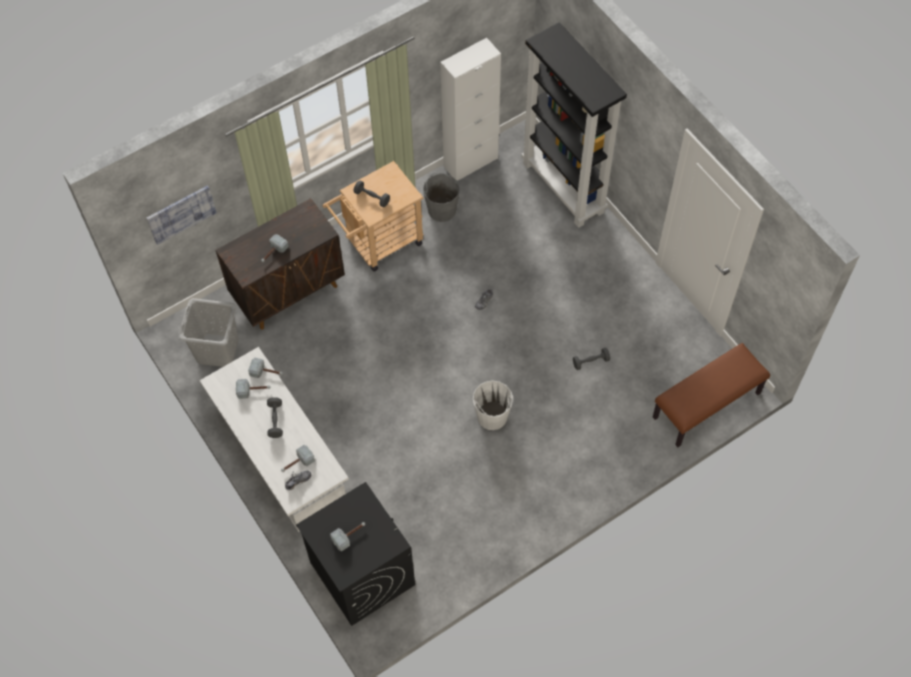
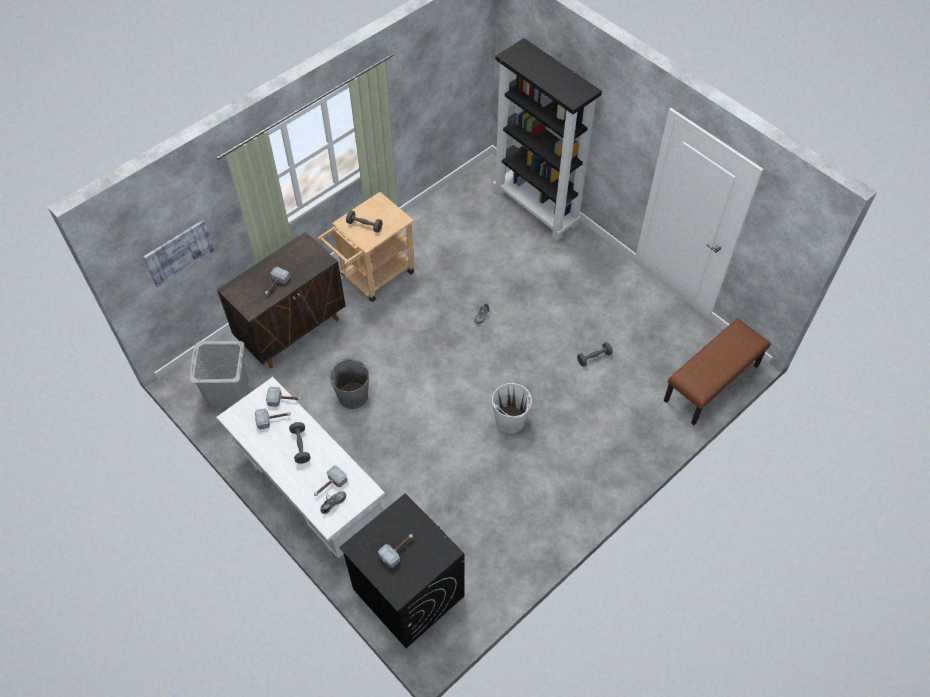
camera: 10 degrees left, 5 degrees down
grey bucket [423,173,460,222] -> grey bucket moved to [330,358,369,409]
white cabinet [440,38,501,181] -> none

